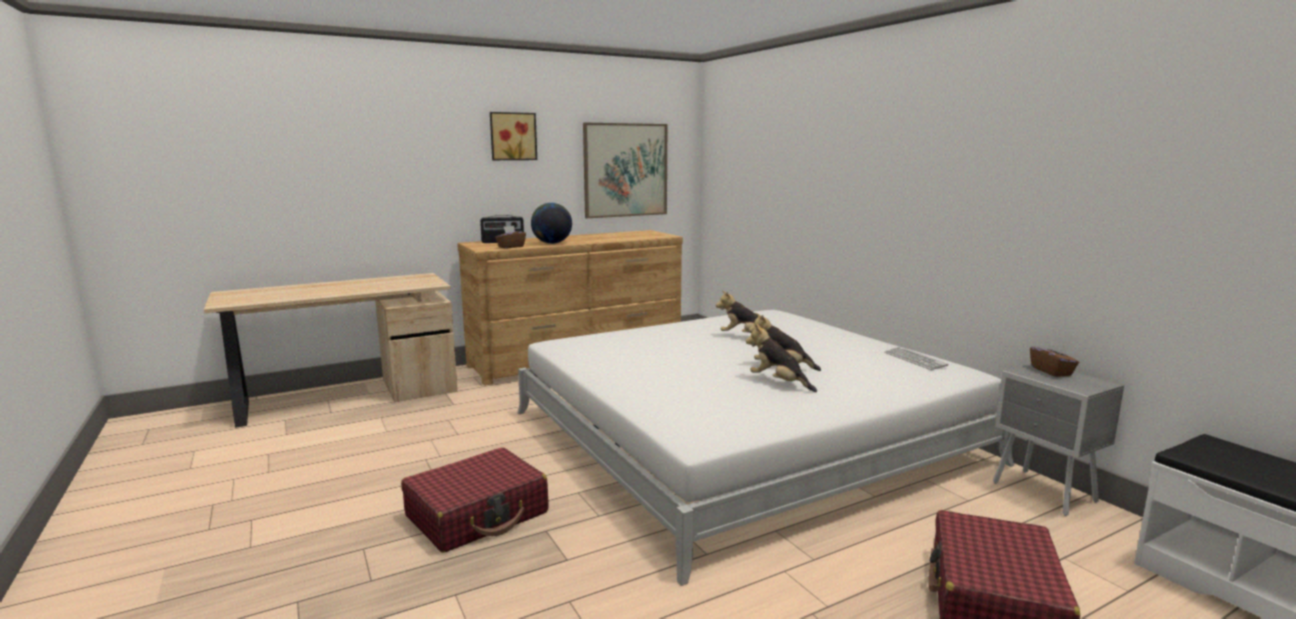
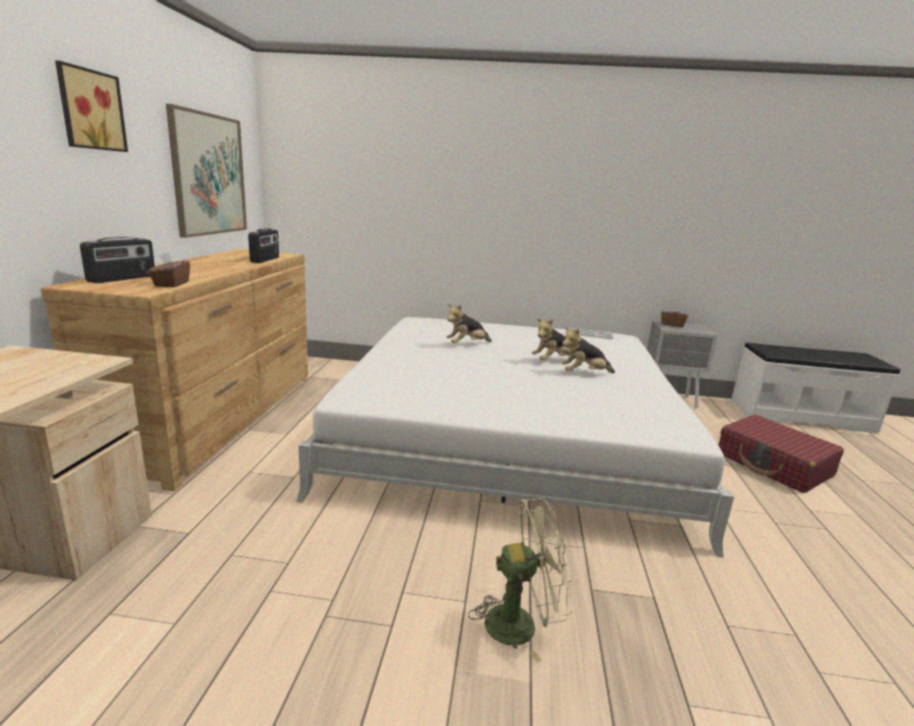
camera: 55 degrees left, 5 degrees up
red suitcase [401,447,549,553] -> green fan [468,498,573,663]
globe [531,203,572,244] -> none
none -> radio [248,228,279,263]

